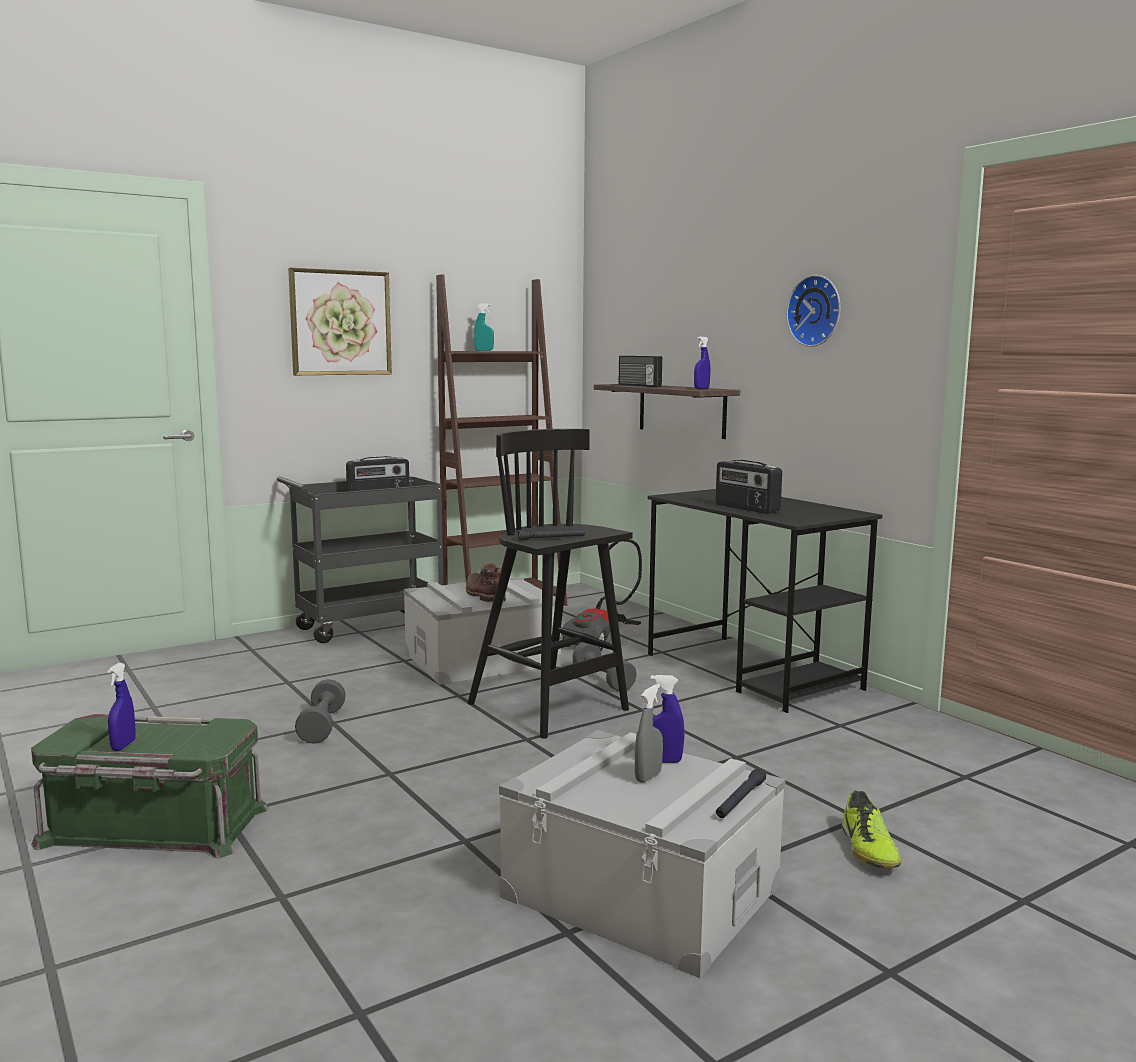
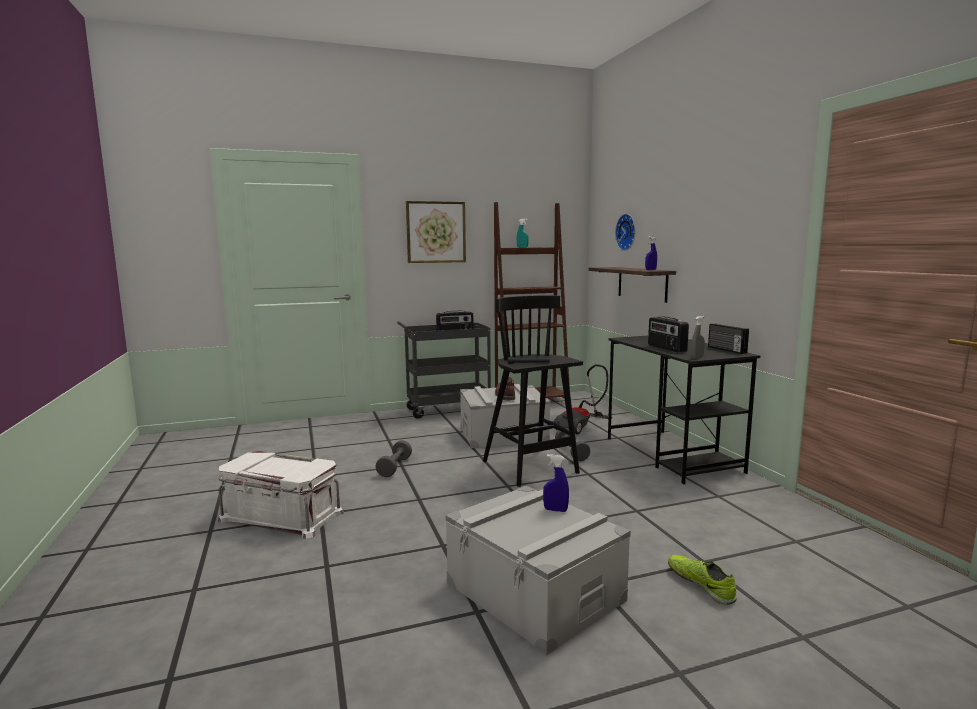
camera: 15 degrees right, 0 degrees up
green storage box [31,714,269,858] -> white storage box [218,451,344,539]
blue spray bottle [108,663,136,751] -> none
radio [619,356,662,387] -> radio moved to [708,324,749,354]
grey spray bottle [635,684,663,783] -> grey spray bottle moved to [691,316,705,359]
black flashlight [716,768,766,818] -> none
wall clock [786,275,840,347] -> wall clock moved to [615,214,635,251]
shoe [842,790,901,868] -> shoe turned 135 degrees clockwise [668,555,737,605]

